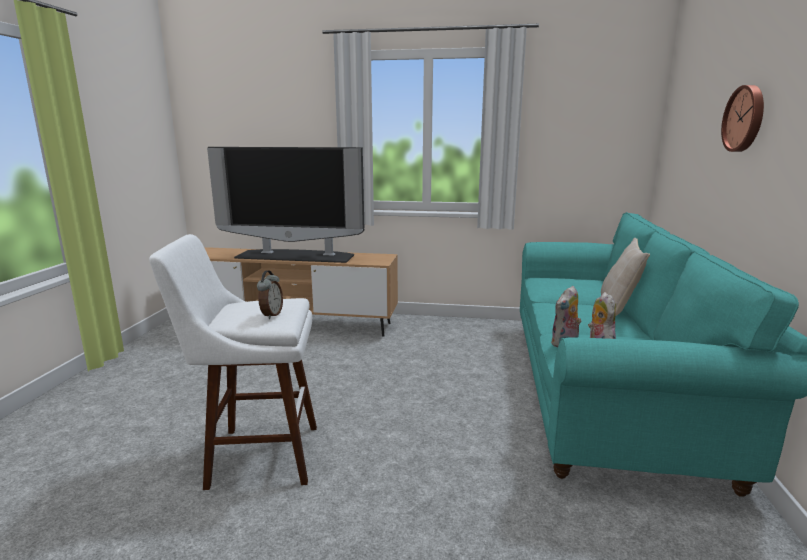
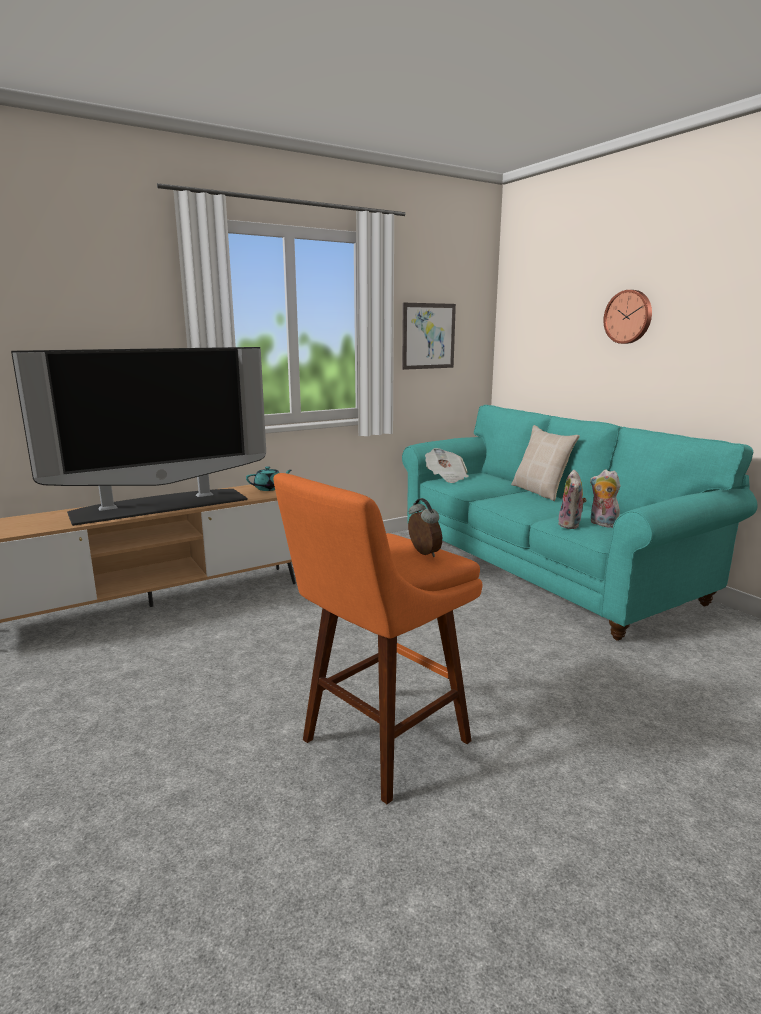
camera: 40 degrees left, 0 degrees up
white stool [149,234,317,490] -> orange stool [273,473,482,804]
none -> turquoise teapot [246,466,292,491]
none -> picture [402,303,456,370]
none -> newspaper [425,448,469,483]

